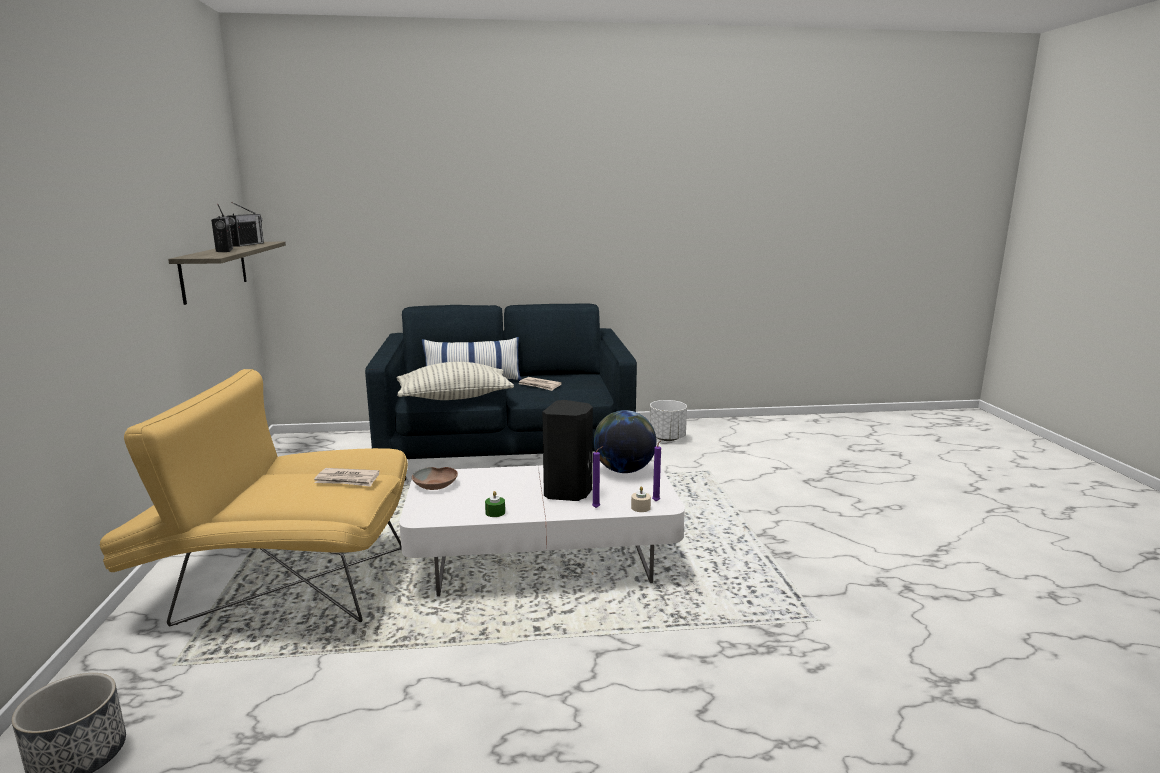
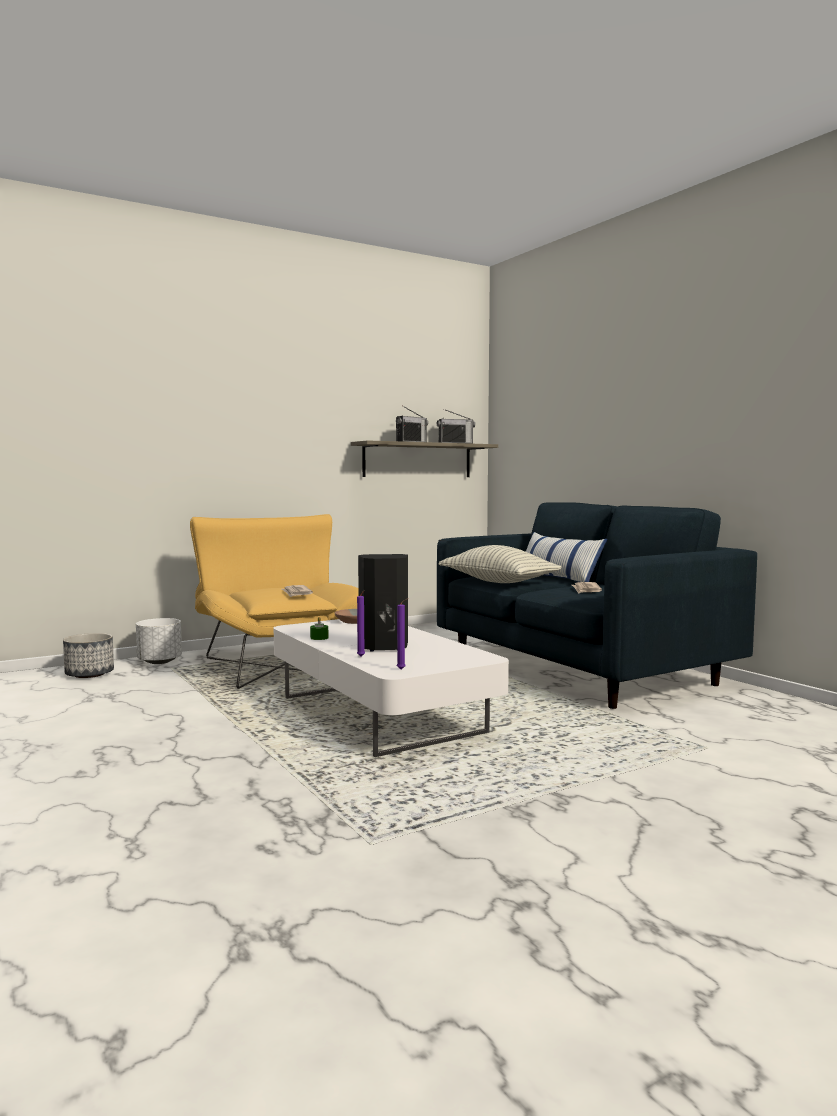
camera: 65 degrees right, 10 degrees down
globe [593,410,657,473] -> none
beige candle [631,486,651,512] -> none
white planter [649,400,687,441] -> white planter moved to [136,618,182,664]

